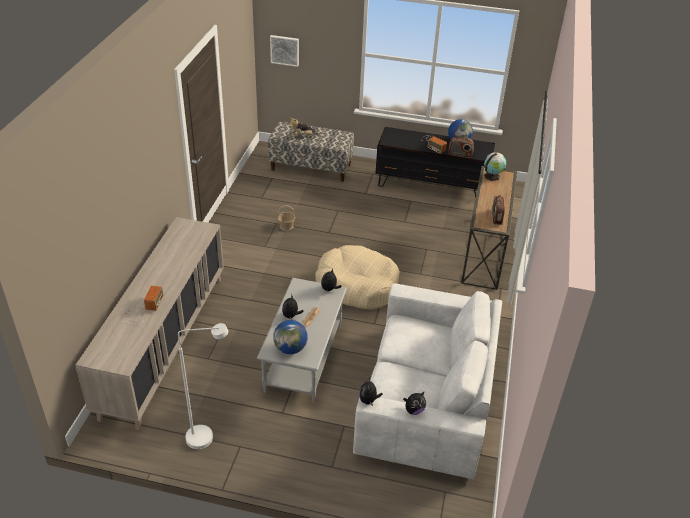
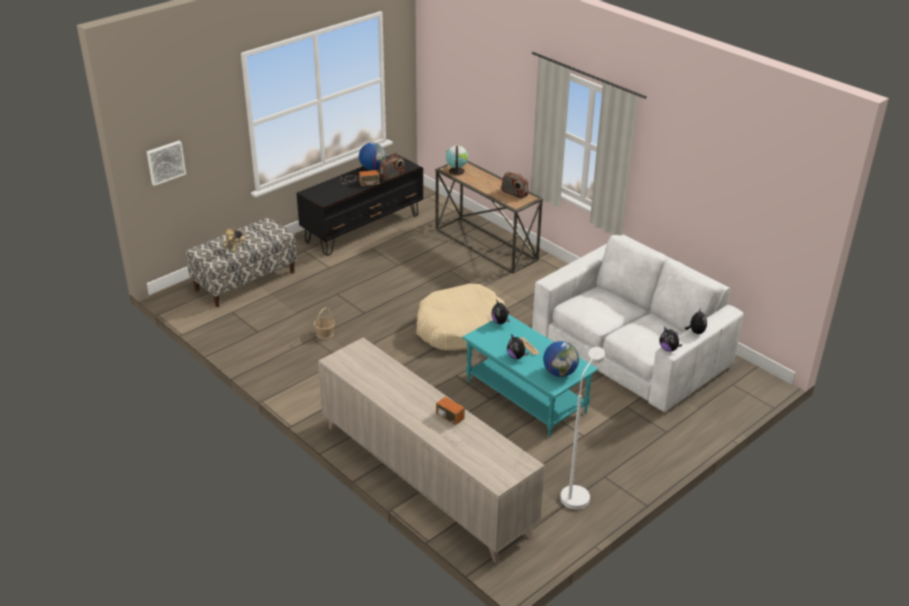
camera: 55 degrees left, 5 degrees down
grey coffee table [257,278,347,403] -> turquoise coffee table [462,315,598,438]

